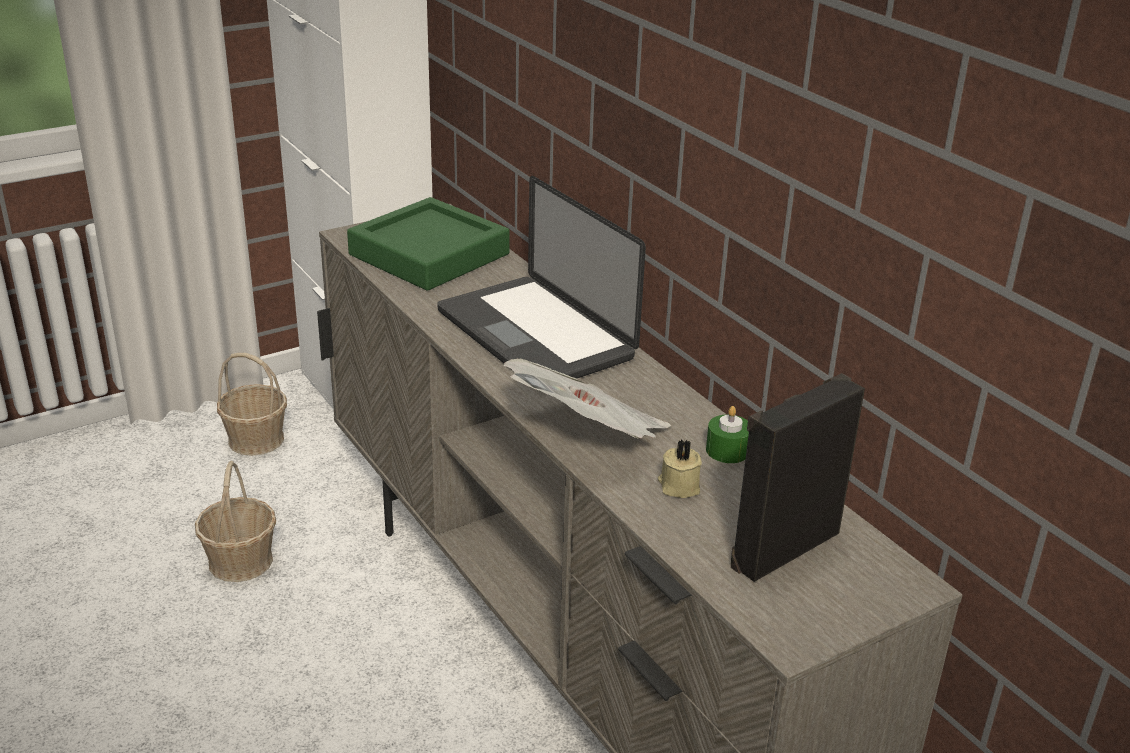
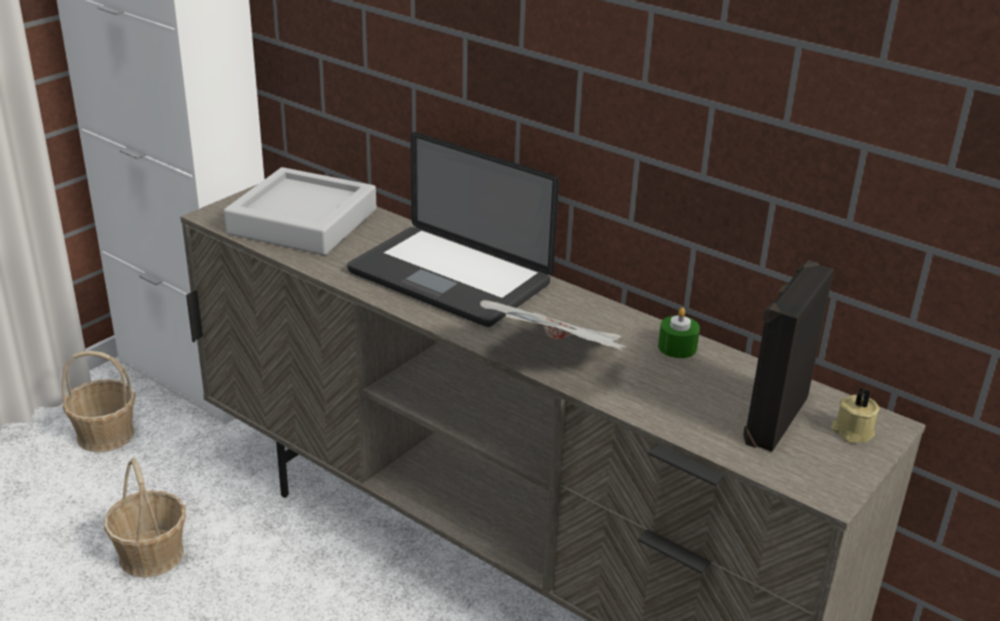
camera: 20 degrees left, 0 degrees up
green tray [347,197,510,291] -> grey tray [224,167,376,255]
beige candle [658,439,702,498] -> beige candle moved to [831,388,880,443]

